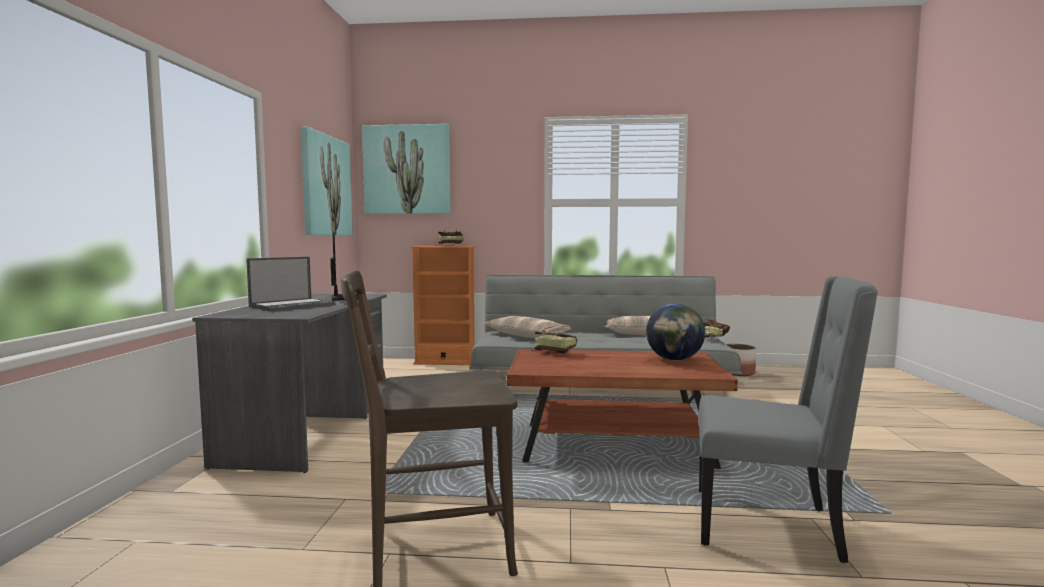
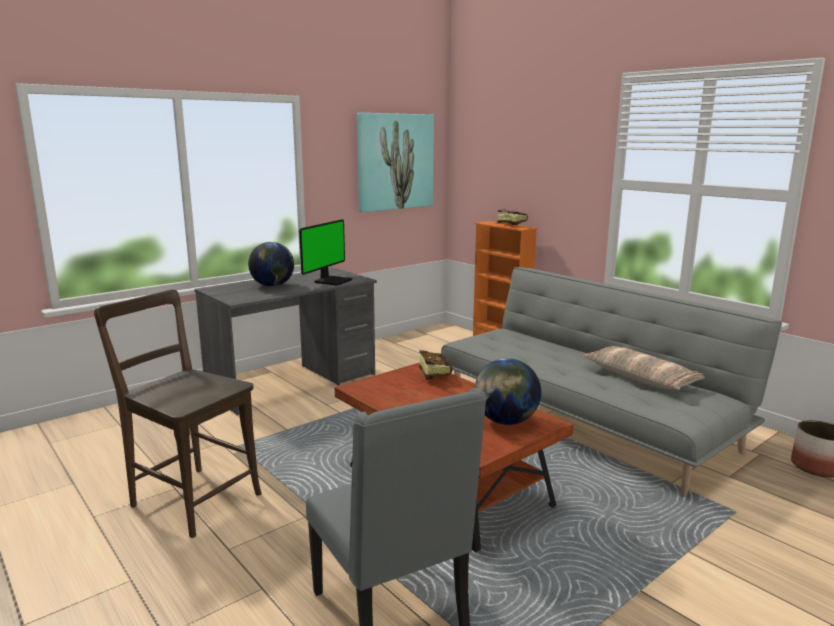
camera: 45 degrees right, 10 degrees up
laptop [246,257,335,312] -> globe [248,242,294,287]
picture [362,124,451,214] -> none
pillow [483,316,571,338] -> none
book [704,319,730,338] -> none

